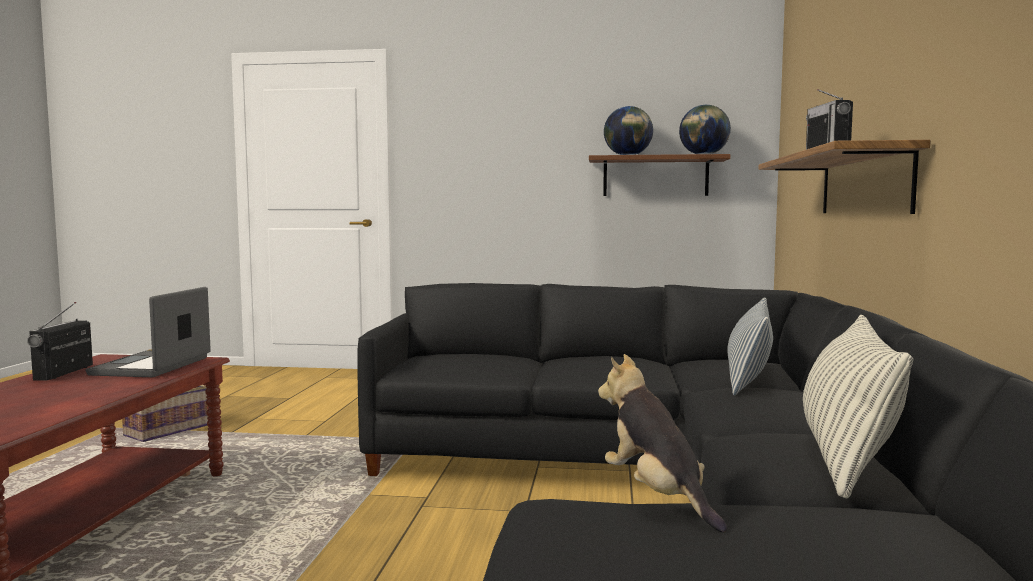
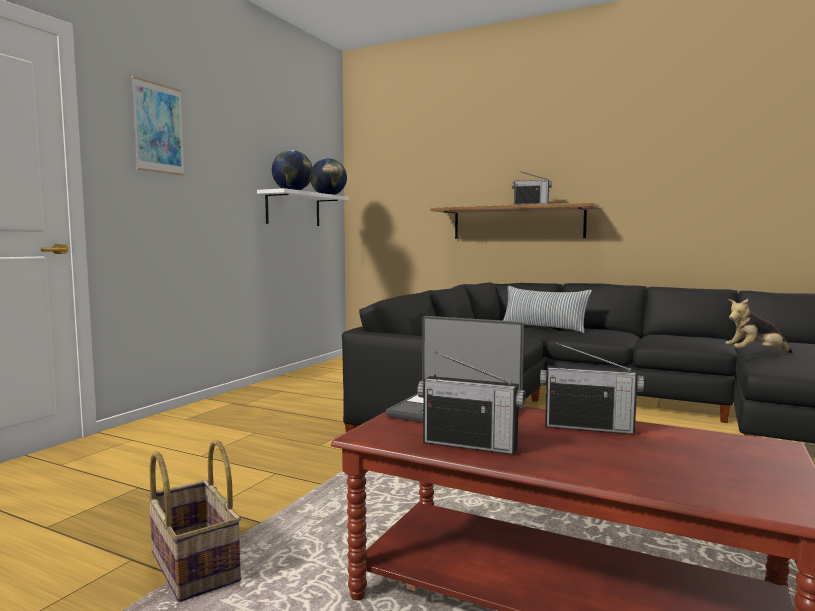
camera: 70 degrees left, 0 degrees up
brown shelf [589,154,730,196] -> white shelf [257,188,349,226]
pillow [803,315,913,498] -> none
none -> picture [131,76,185,176]
none -> radio [540,343,644,435]

